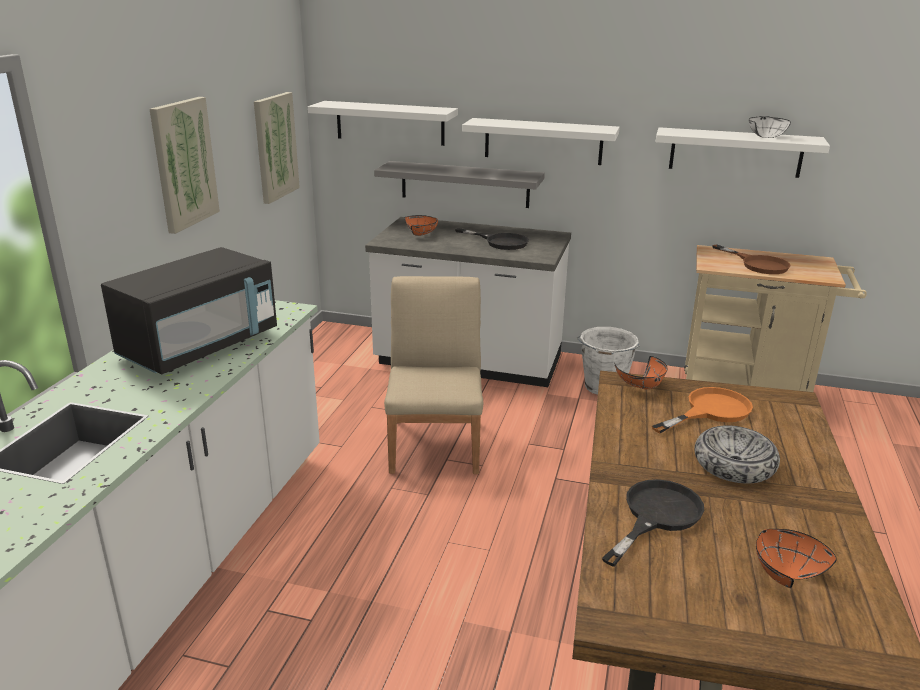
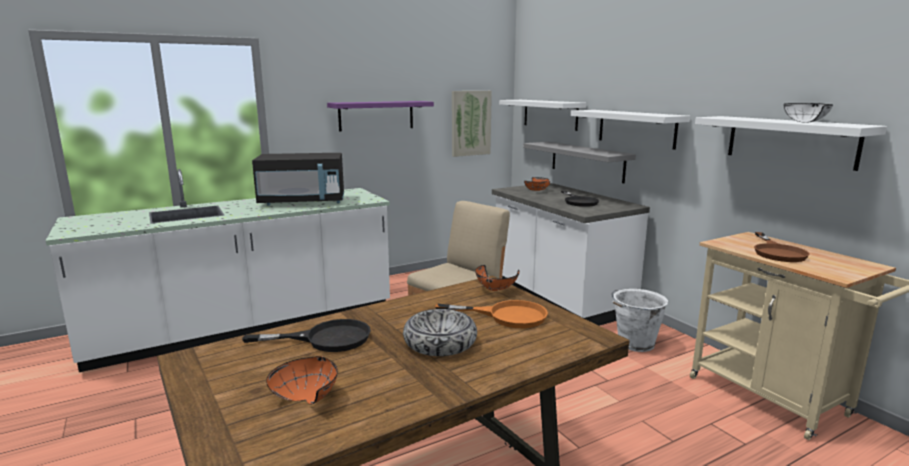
camera: 45 degrees right, 10 degrees down
picture [150,97,220,234] -> purple shelf [327,101,434,132]

